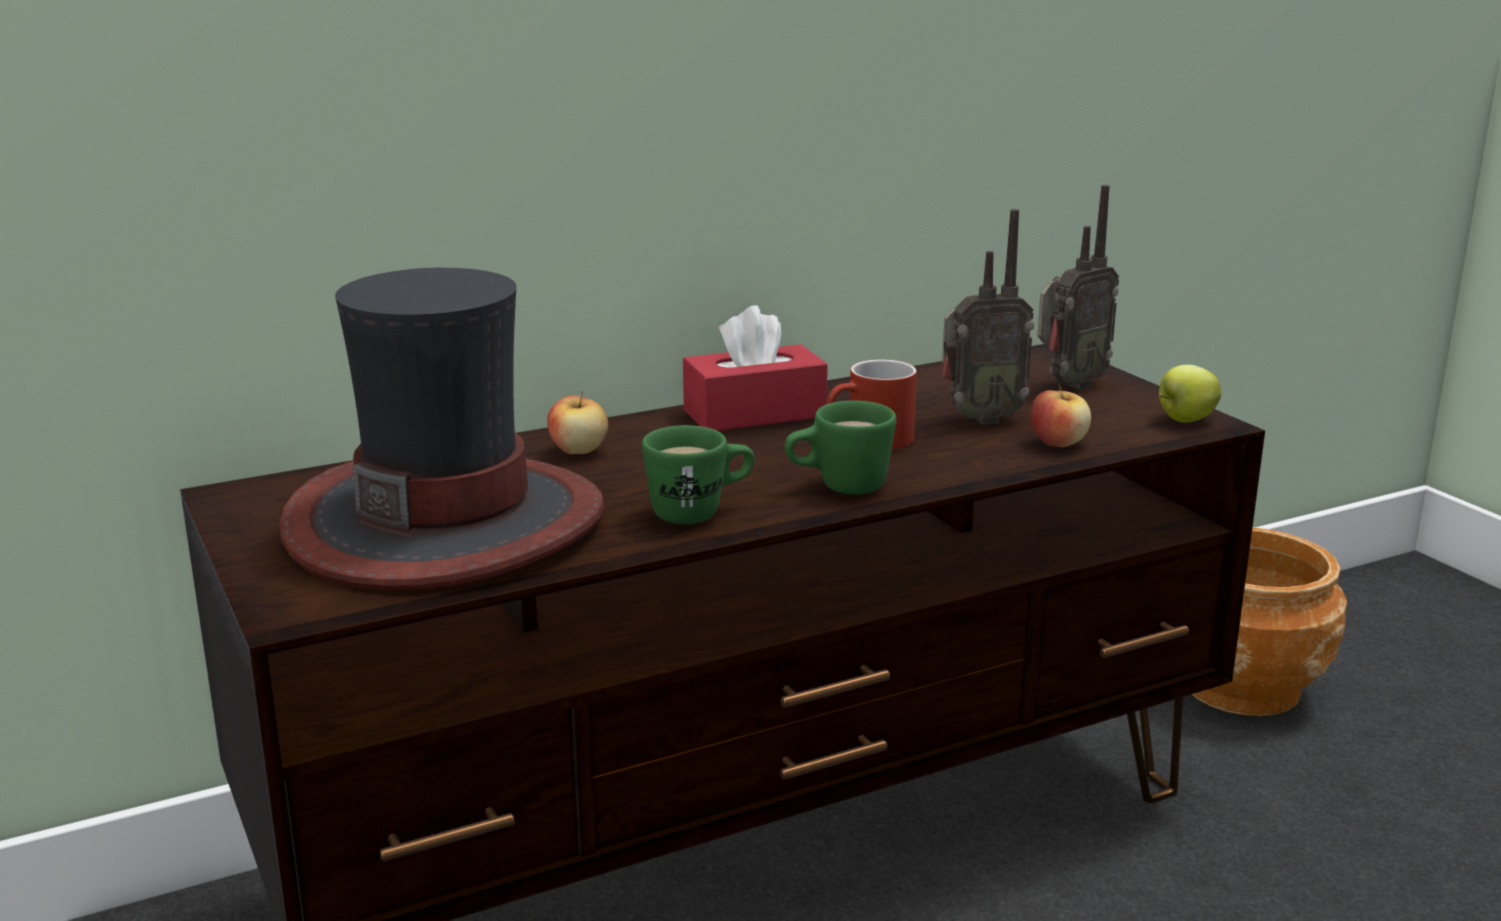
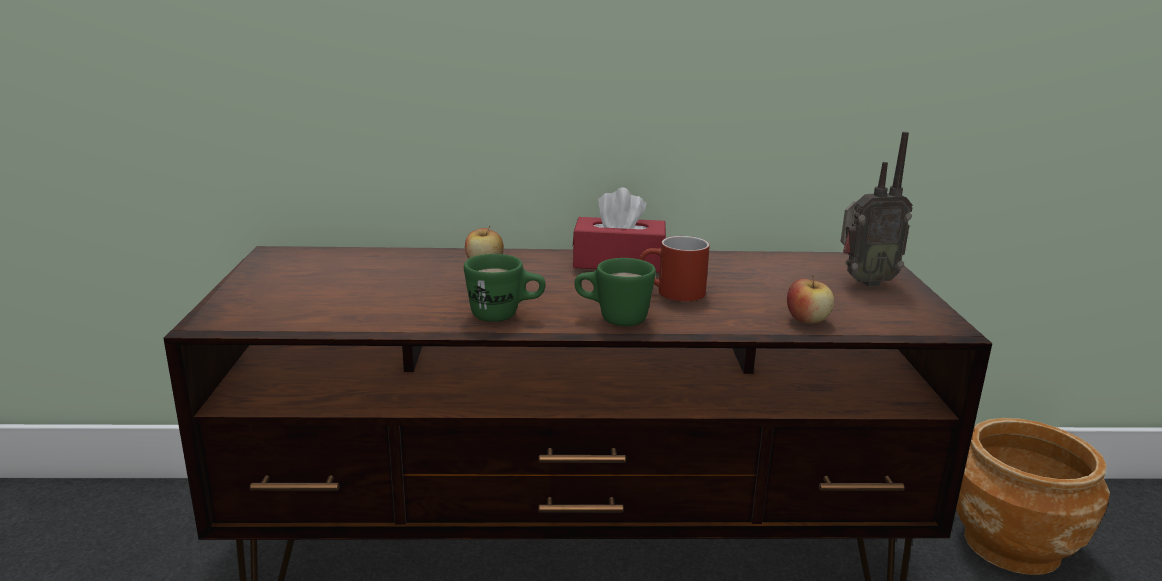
camera: 25 degrees right, 0 degrees up
hat [279,268,604,590] -> none
radio [942,209,1034,425] -> none
apple [1159,365,1221,423] -> none

